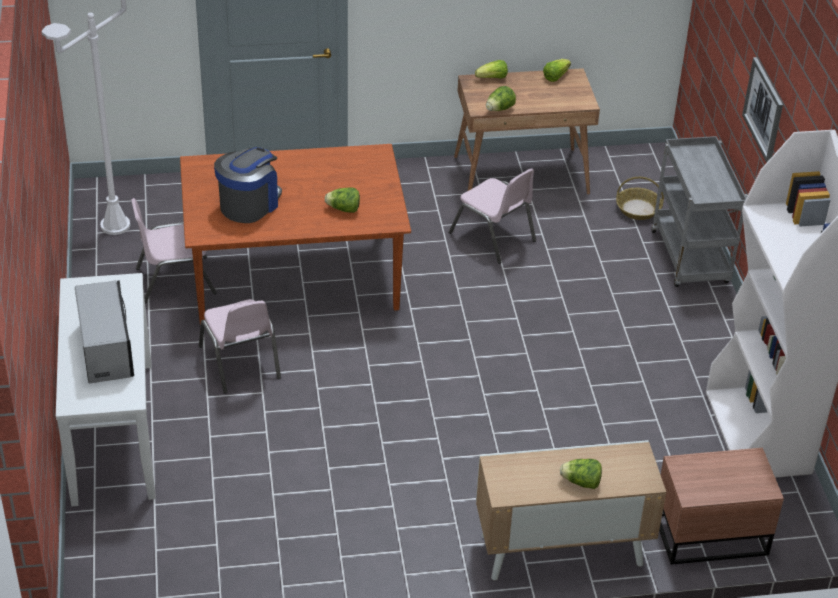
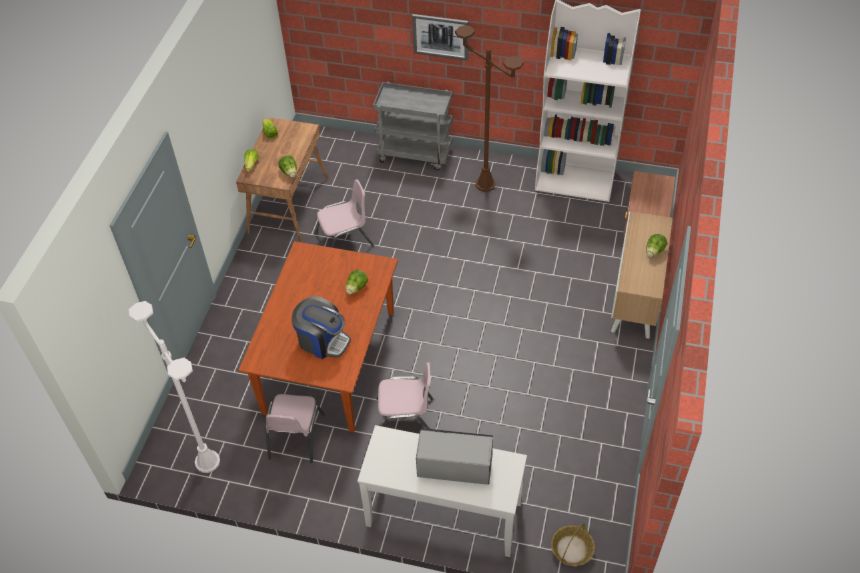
camera: 65 degrees left, 10 degrees up
coffee machine [214,147,282,223] -> coffee machine turned 150 degrees clockwise [292,296,351,359]
basket [616,177,664,220] -> basket moved to [551,523,595,566]
none -> brown floor lamp [455,25,524,192]

